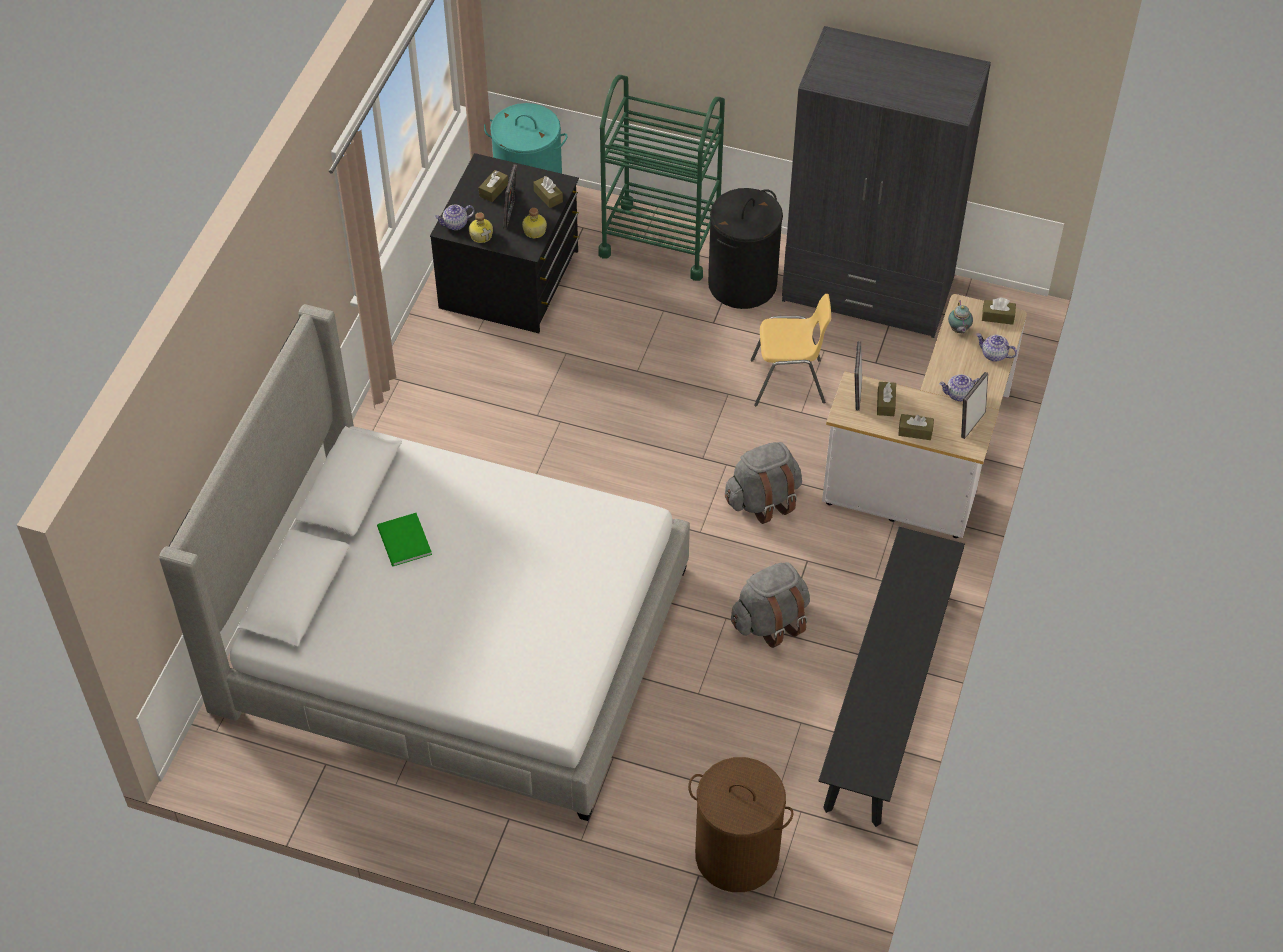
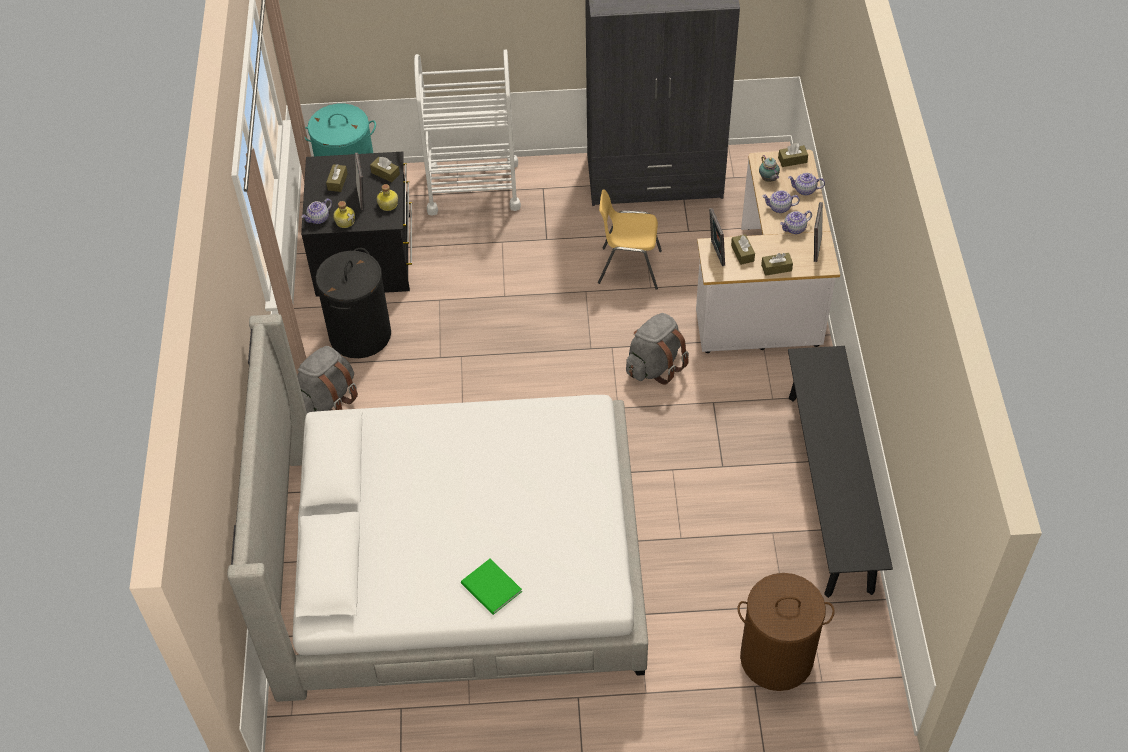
camera: 20 degrees left, 0 degrees up
green book [377,513,432,566] -> green book moved to [461,559,522,615]
green cart [599,75,725,281] -> white cart [414,49,521,216]
black laundry basket [708,188,783,309] -> black laundry basket moved to [315,248,391,358]
grey backpack [731,562,810,648] -> grey backpack moved to [297,346,358,413]
yellow chair [751,294,831,406] -> yellow chair turned 150 degrees counterclockwise [598,189,662,290]
none -> teapot [762,190,800,213]

